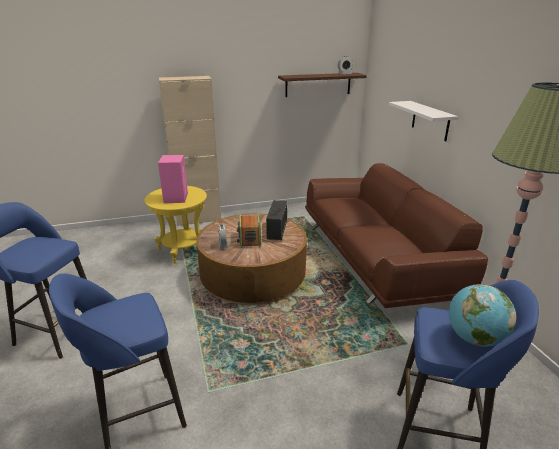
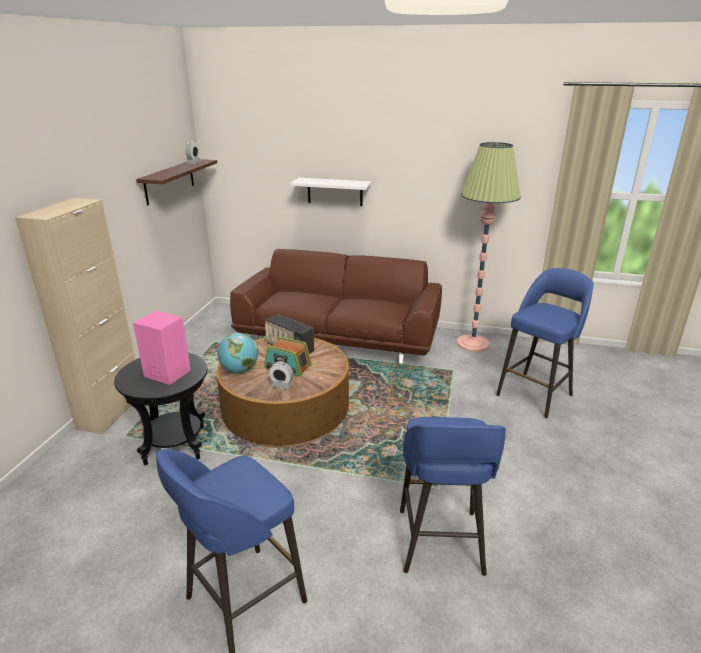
camera: 60 degrees left, 0 degrees up
yellow side table [144,186,207,264] -> black side table [114,352,208,465]
globe [449,284,516,347] -> globe moved to [217,333,258,373]

